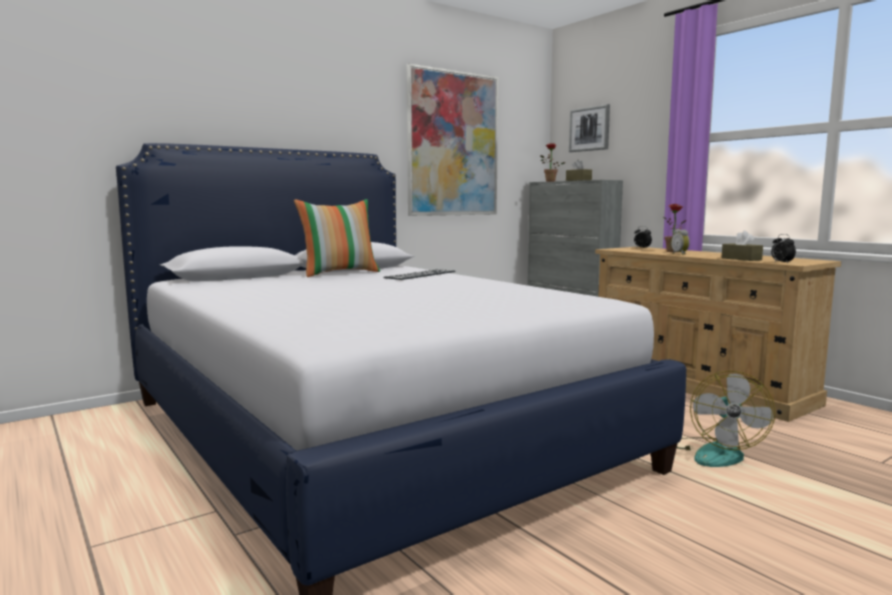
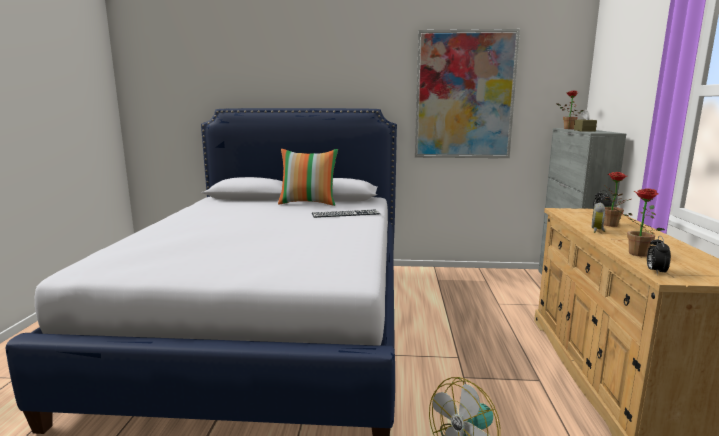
camera: 40 degrees right, 5 degrees up
picture [569,104,610,152] -> none
brown tissue box [721,230,763,261] -> potted plant [613,189,665,257]

